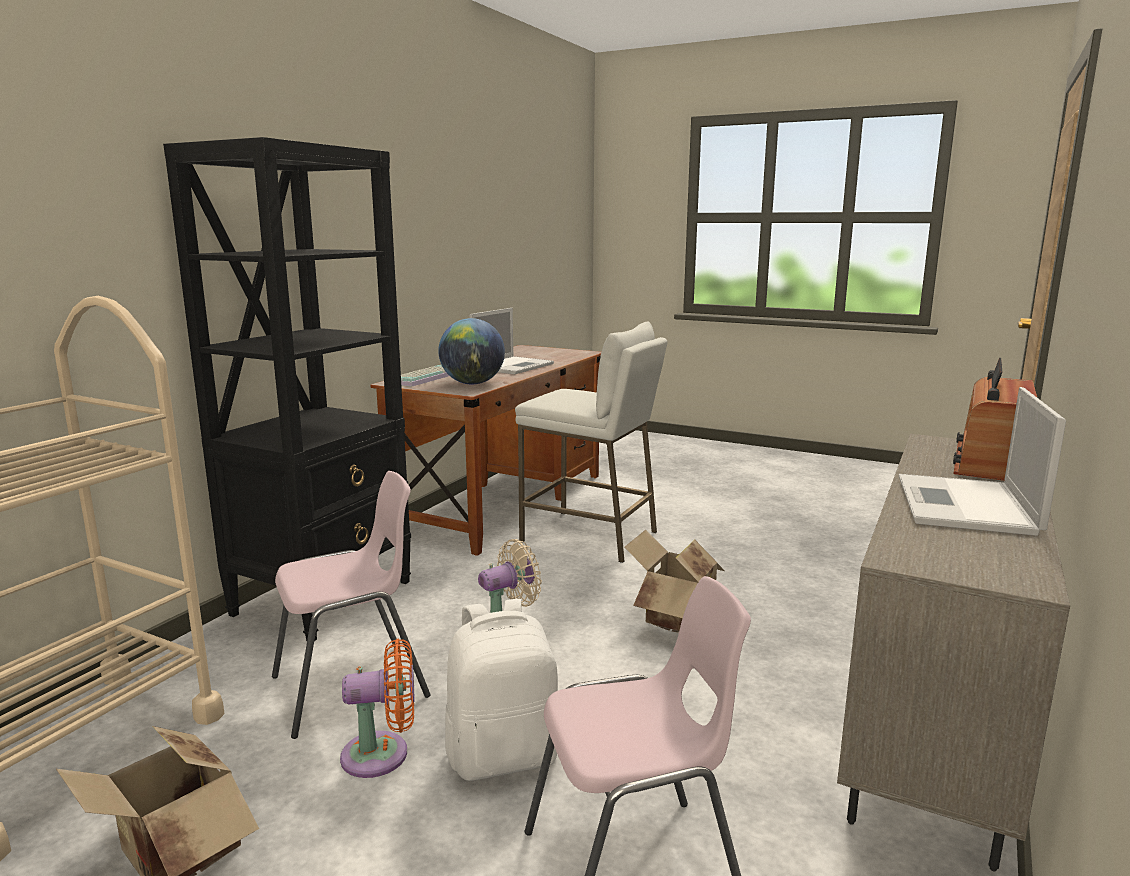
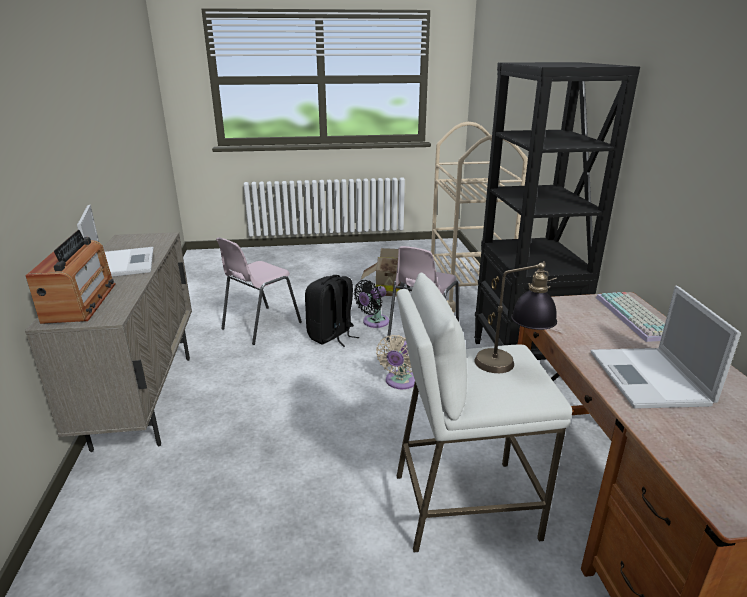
camera: 145 degrees right, 10 degrees up
orange fan [340,639,414,778] -> black fan [354,280,389,328]
globe [438,318,505,385] -> none
white backpack [445,599,558,781] -> black backpack [305,275,359,347]
cardboard box [625,530,725,633] -> none
none -> table lamp [474,261,557,373]

